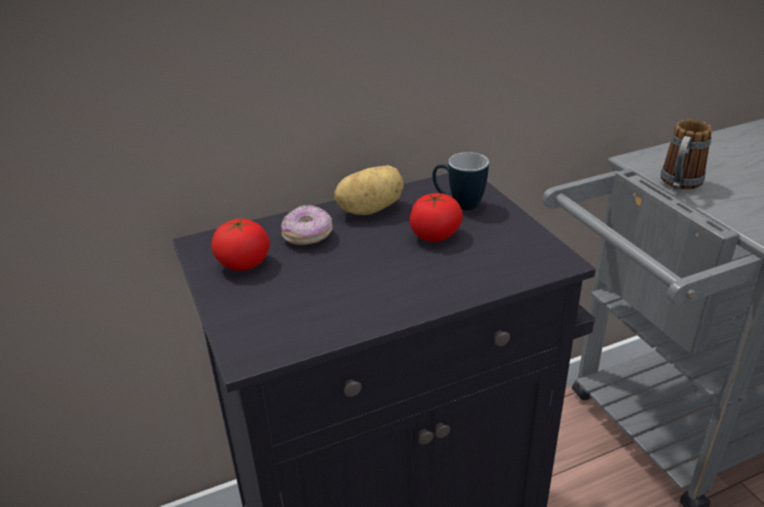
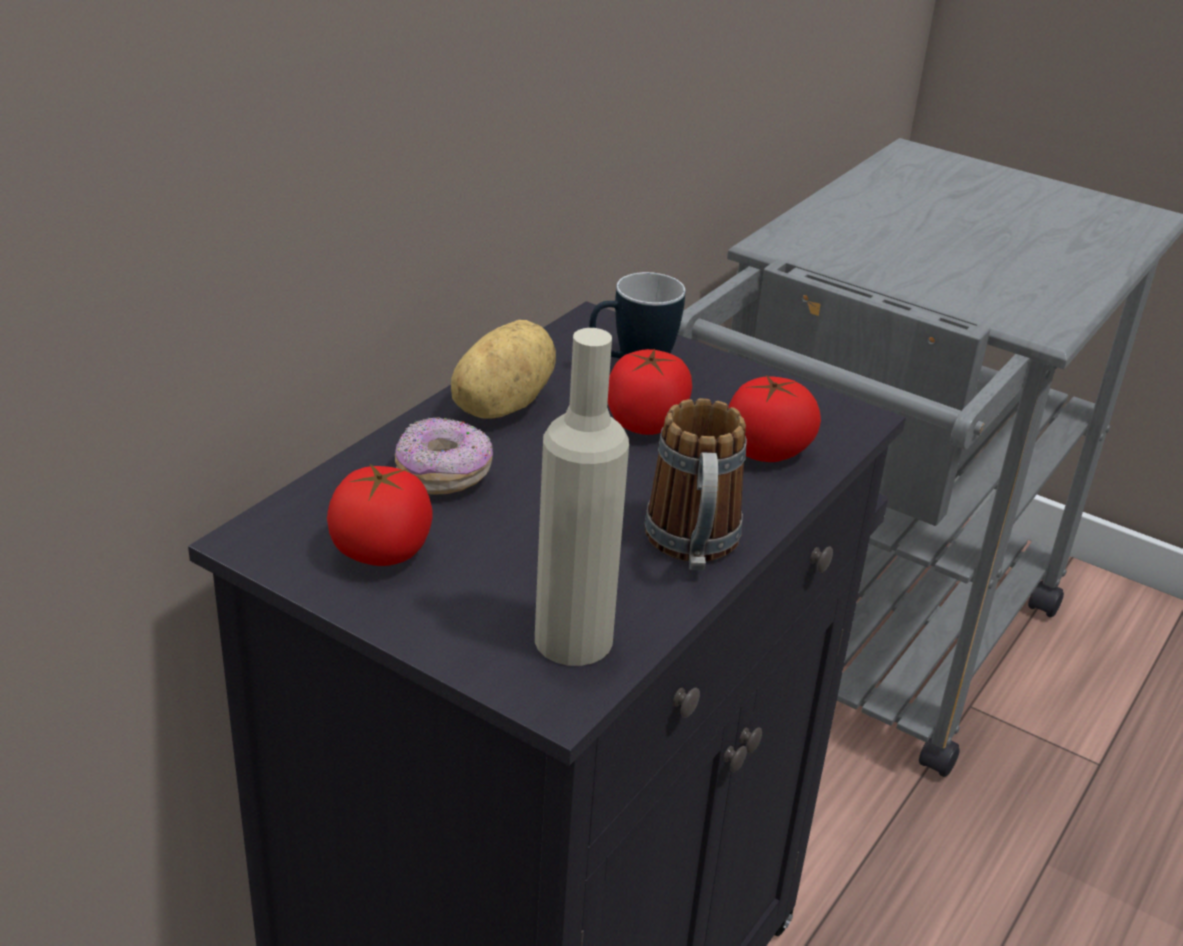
camera: 35 degrees left, 0 degrees up
mug [661,119,712,190] -> mug moved to [644,398,747,570]
none -> beige bottle [535,328,629,666]
none -> tomato [728,375,821,462]

